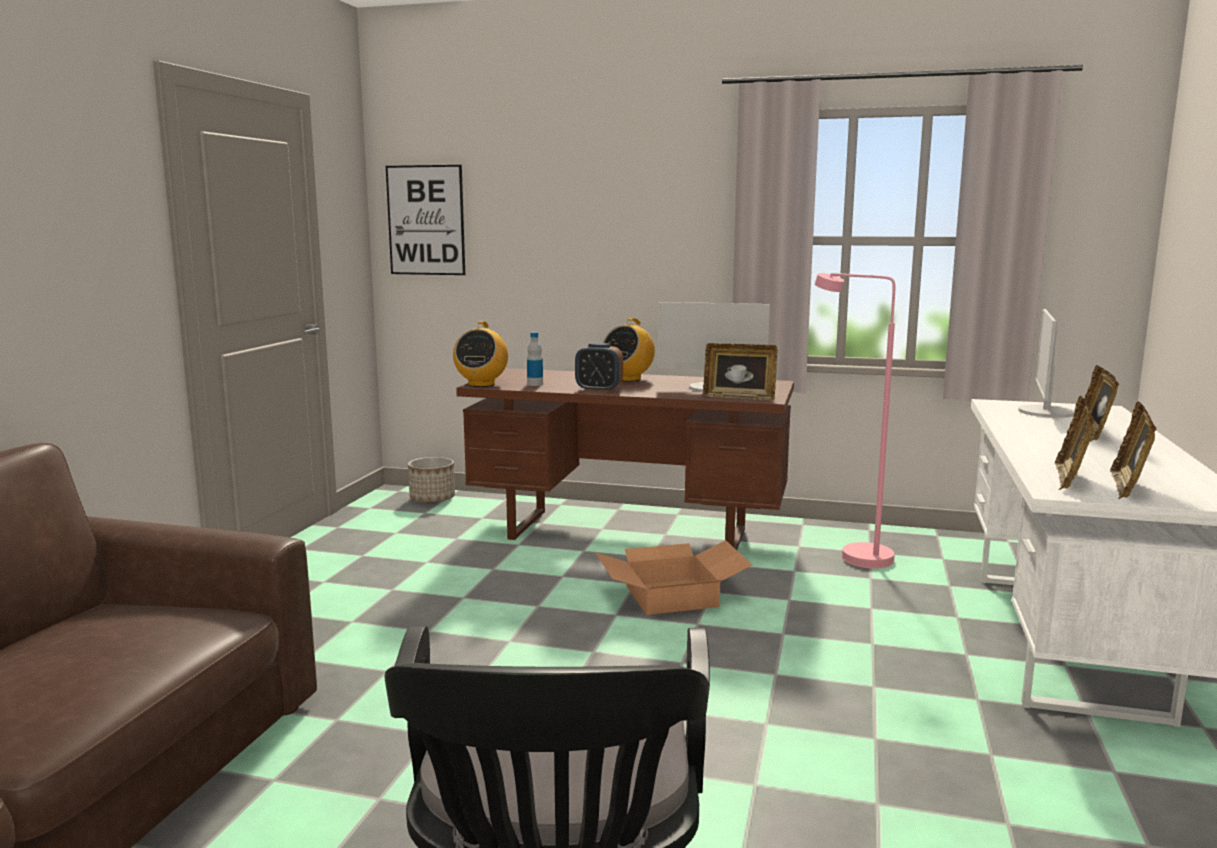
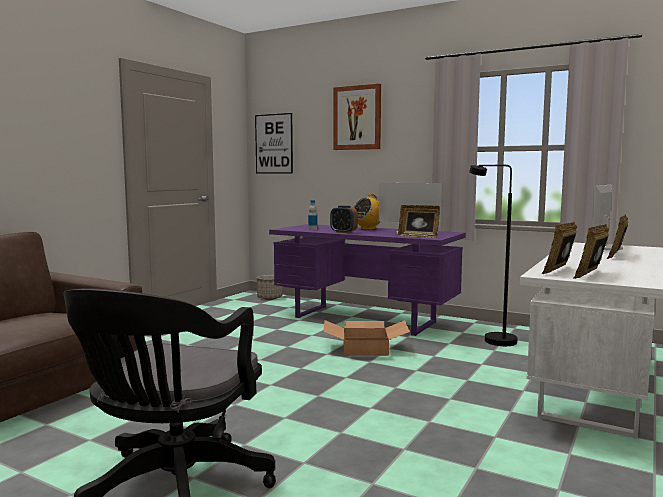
camera: 15 degrees right, 5 degrees down
radio [453,321,508,387] -> none
brown desk [456,368,794,550] -> purple desk [269,224,466,336]
pink floor lamp [815,273,895,569] -> black floor lamp [469,165,518,346]
none -> picture [334,84,381,150]

